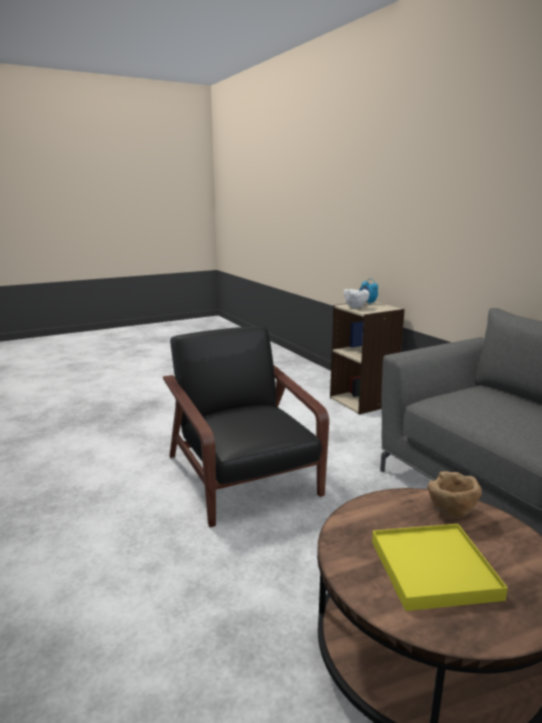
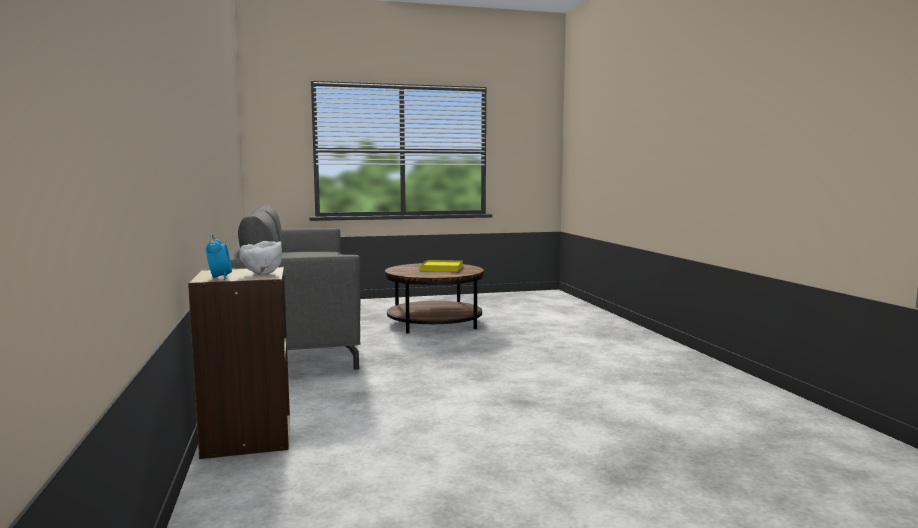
camera: 165 degrees left, 10 degrees down
black armchair [163,326,329,527] -> none
brown bowl [427,471,482,518] -> none

